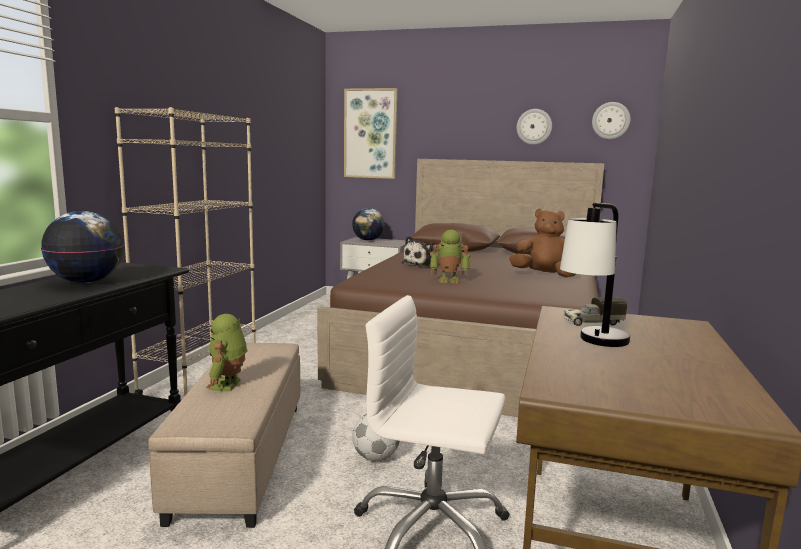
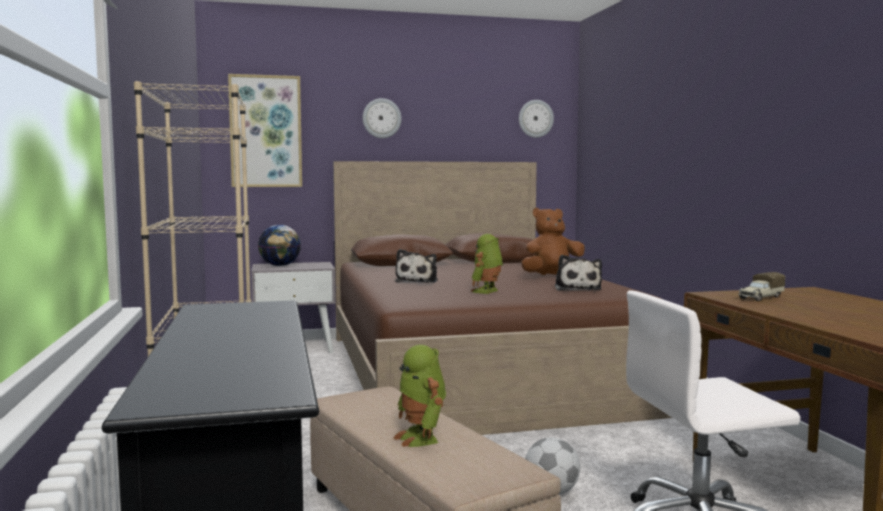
camera: 30 degrees left, 5 degrees down
globe [41,211,123,283] -> none
toy robot [430,230,470,284] -> toy robot turned 150 degrees clockwise [470,234,503,294]
wall clock [517,109,552,145] -> wall clock moved to [363,98,402,138]
table lamp [560,203,630,347] -> none
none -> plush toy [555,255,602,291]

